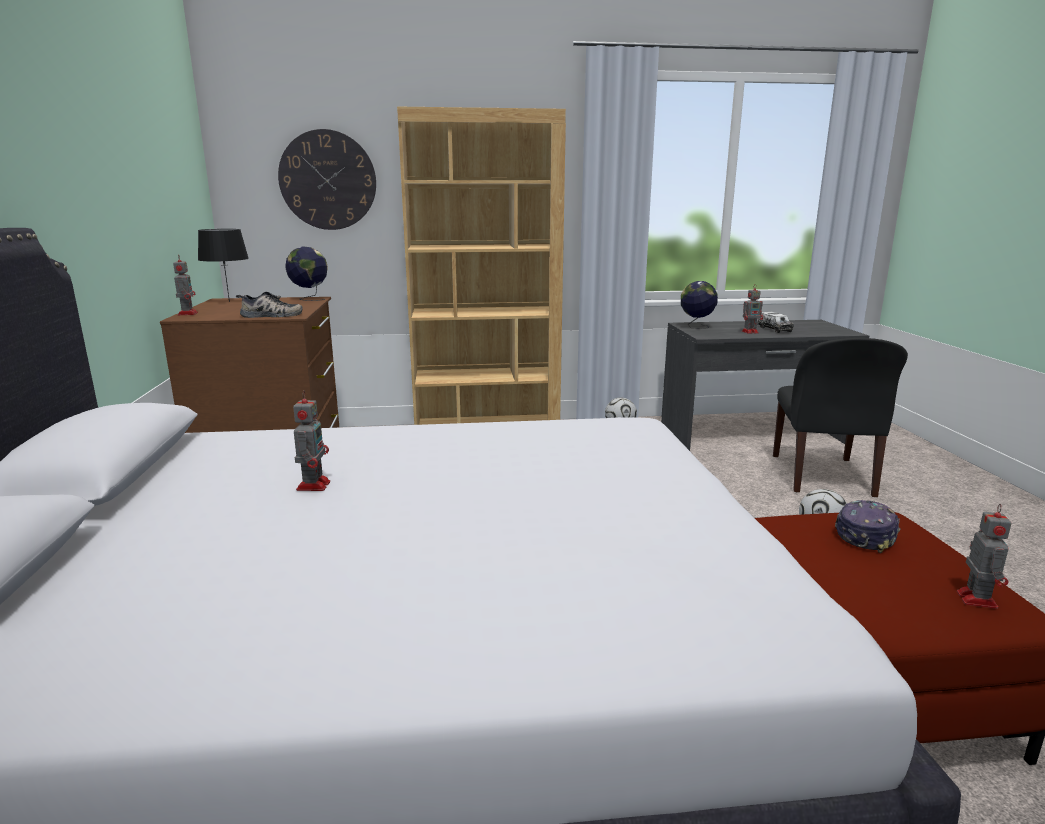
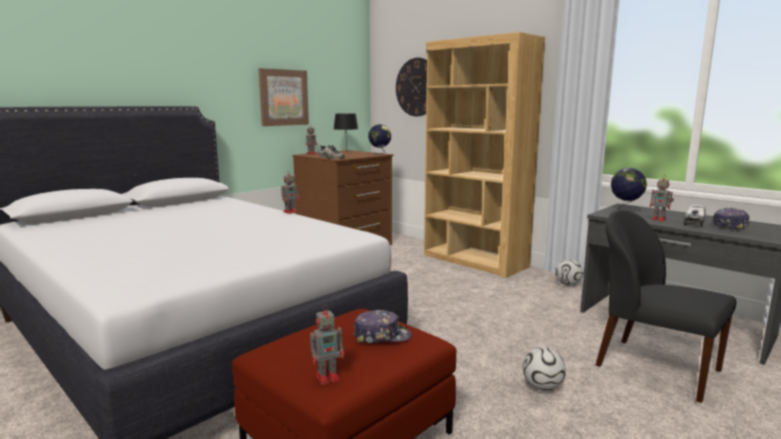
camera: 50 degrees right, 5 degrees down
toy robot [293,390,330,491] -> toy robot moved to [281,170,300,214]
black chair [773,338,908,497] -> black chair turned 75 degrees clockwise [596,210,736,403]
none -> picture [258,68,309,126]
none -> cap [712,208,750,231]

